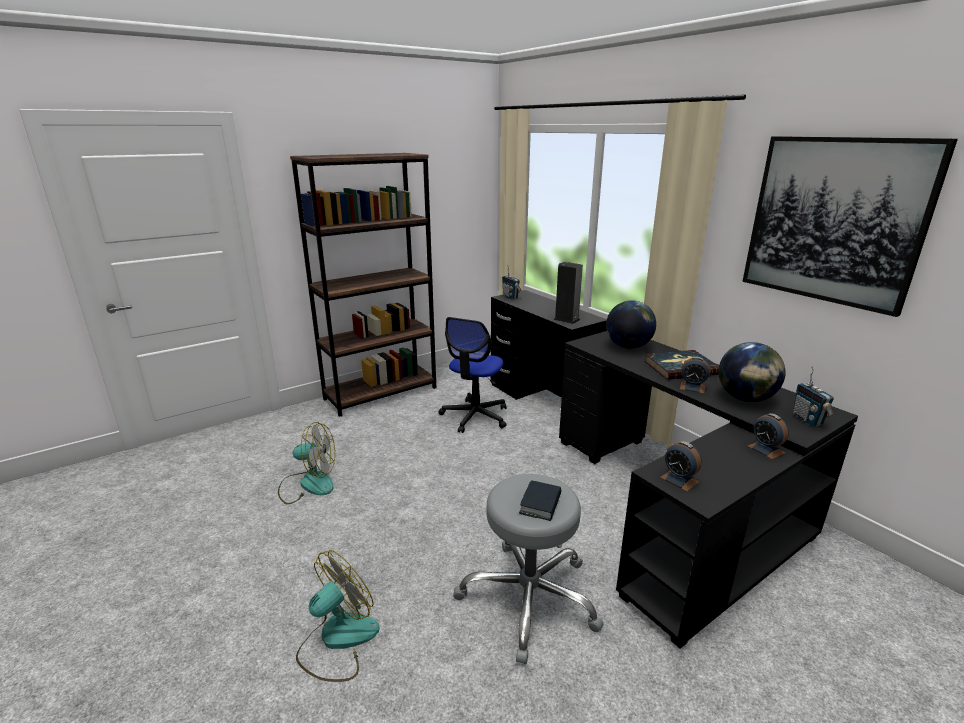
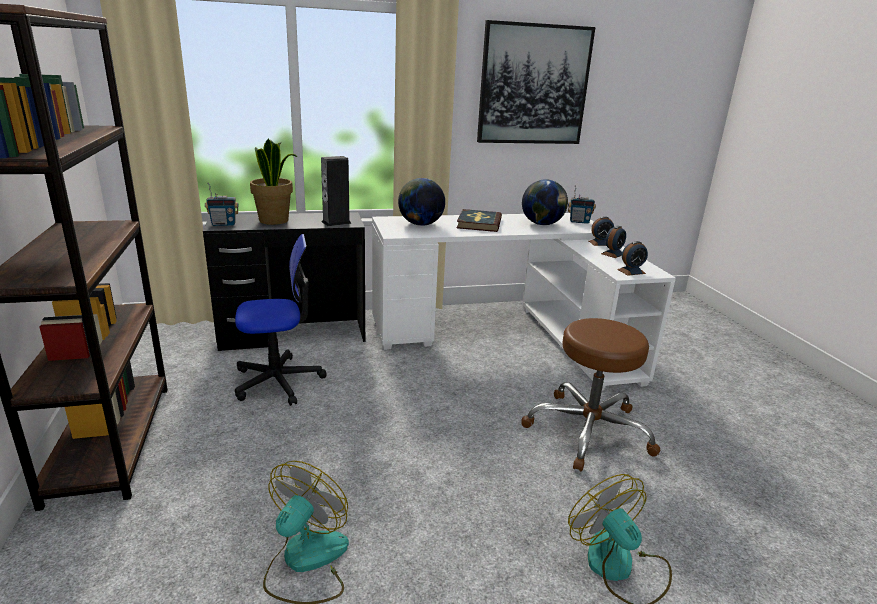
camera: 70 degrees left, 0 degrees up
office chair [438,317,507,433] -> office chair turned 60 degrees counterclockwise [235,234,327,406]
grey stool [453,474,603,664] -> brown stool [521,318,660,472]
book [519,480,561,521] -> none
black desk [559,331,858,648] -> white desk [372,213,676,391]
alarm clock [680,357,710,394] -> alarm clock moved to [601,226,626,258]
none -> potted plant [250,139,297,225]

